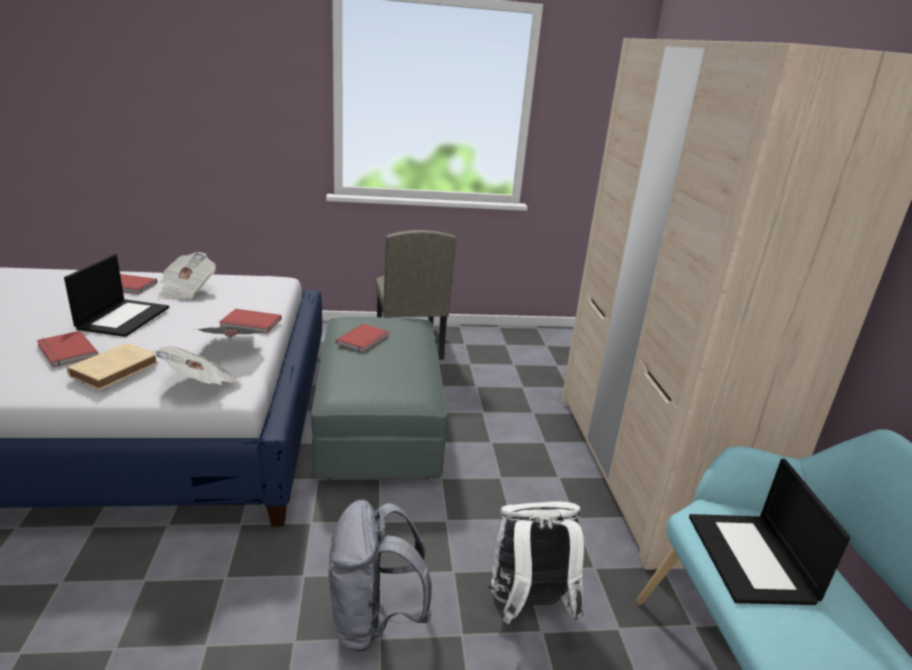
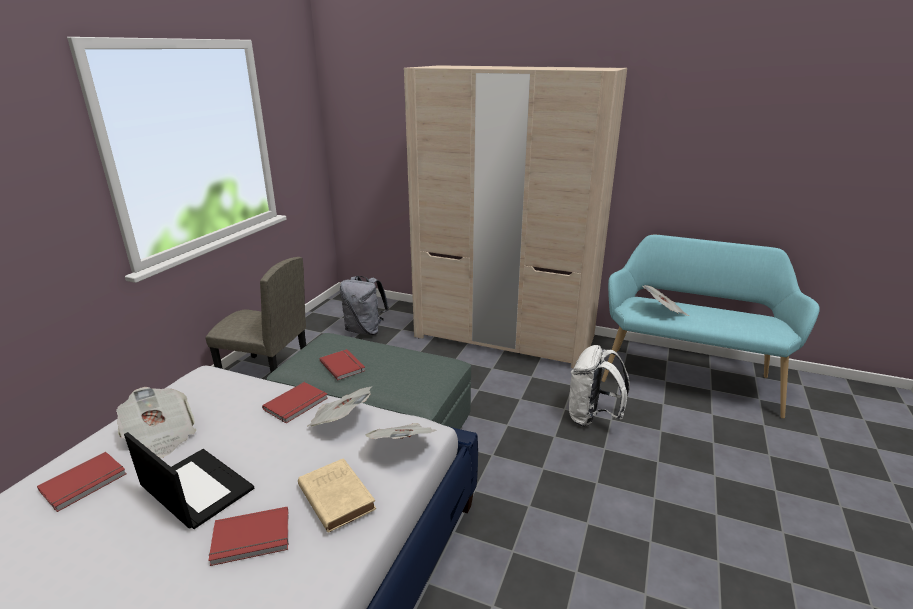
camera: 60 degrees left, 0 degrees up
grey backpack [328,500,432,651] -> grey backpack moved to [340,276,389,335]
laptop [689,459,851,605] -> newspaper [642,285,689,316]

